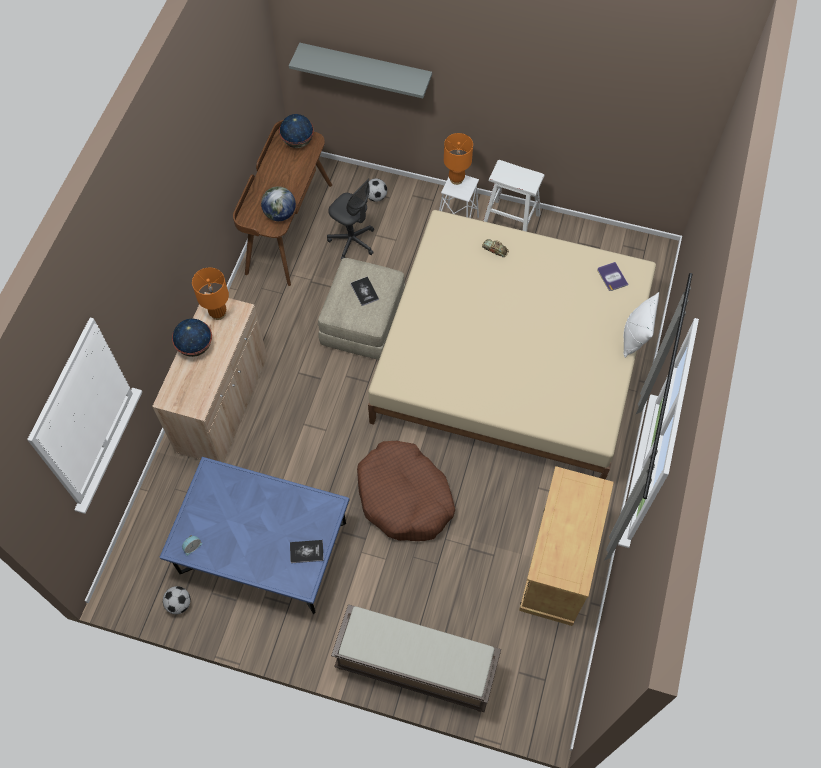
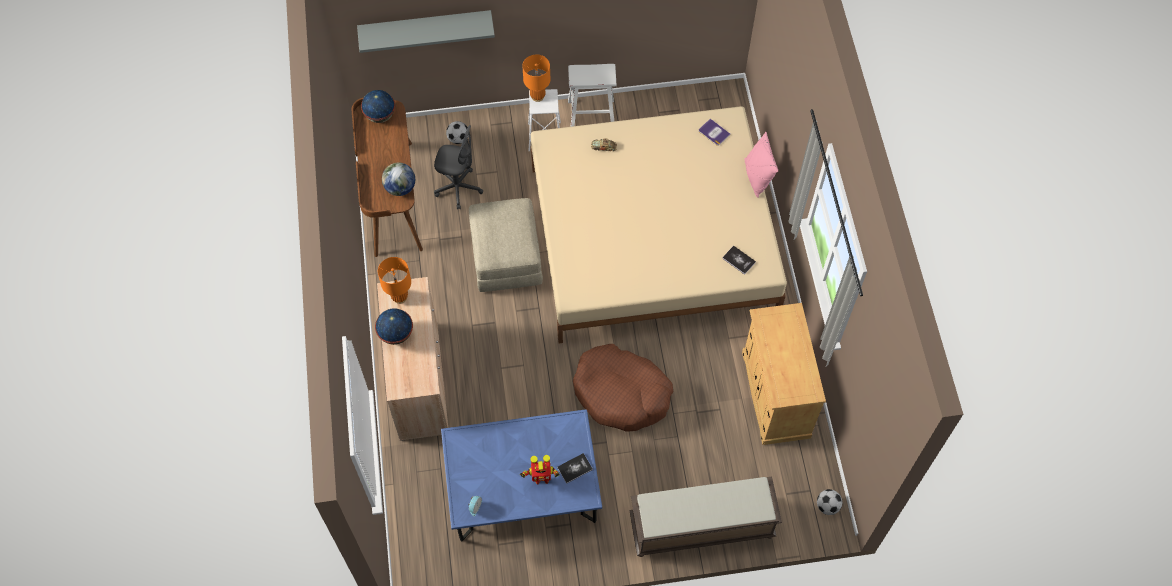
camera: 25 degrees left, 0 degrees up
football [163,586,191,614] -> football moved to [817,489,842,515]
book [351,277,379,306] -> book moved to [722,246,756,275]
white pillow [624,292,659,358] -> pink pillow [745,132,778,198]
none -> toy robot [520,455,559,484]

